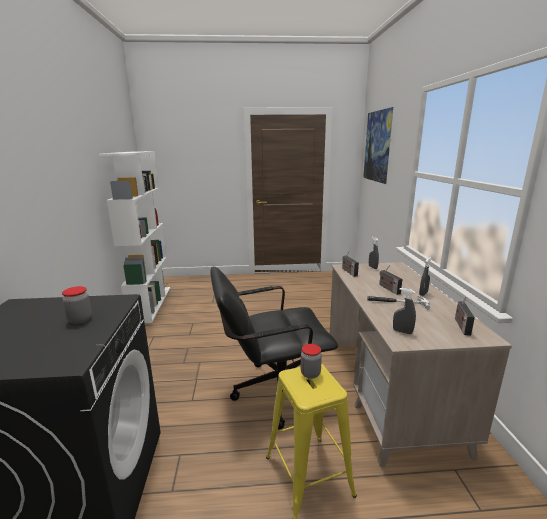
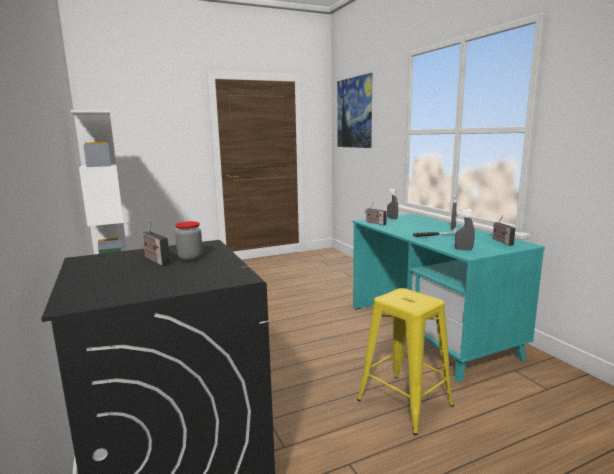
camera: 20 degrees left, 5 degrees down
black office chair [211,267,338,429] -> none
jar [301,344,322,379] -> none
beige desk [330,262,512,467] -> turquoise desk [353,214,545,382]
radio [379,265,402,295] -> radio moved to [142,220,170,266]

